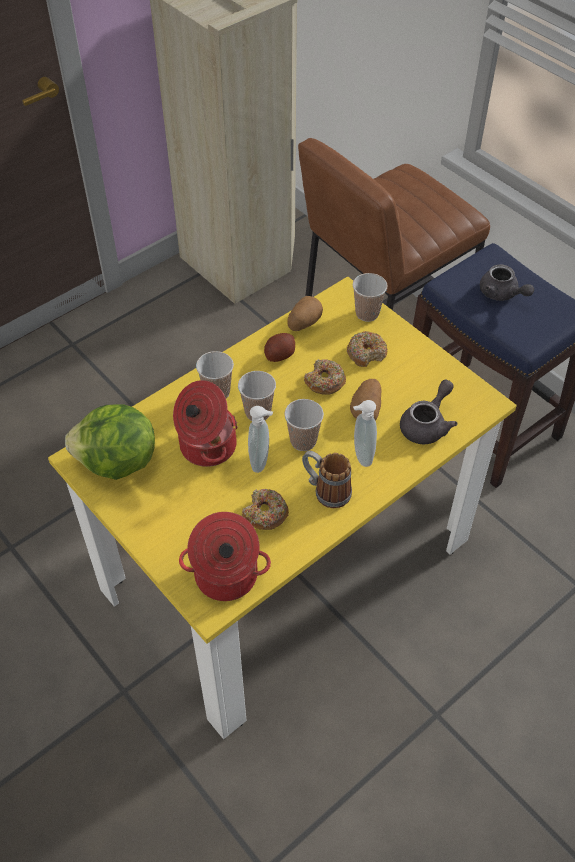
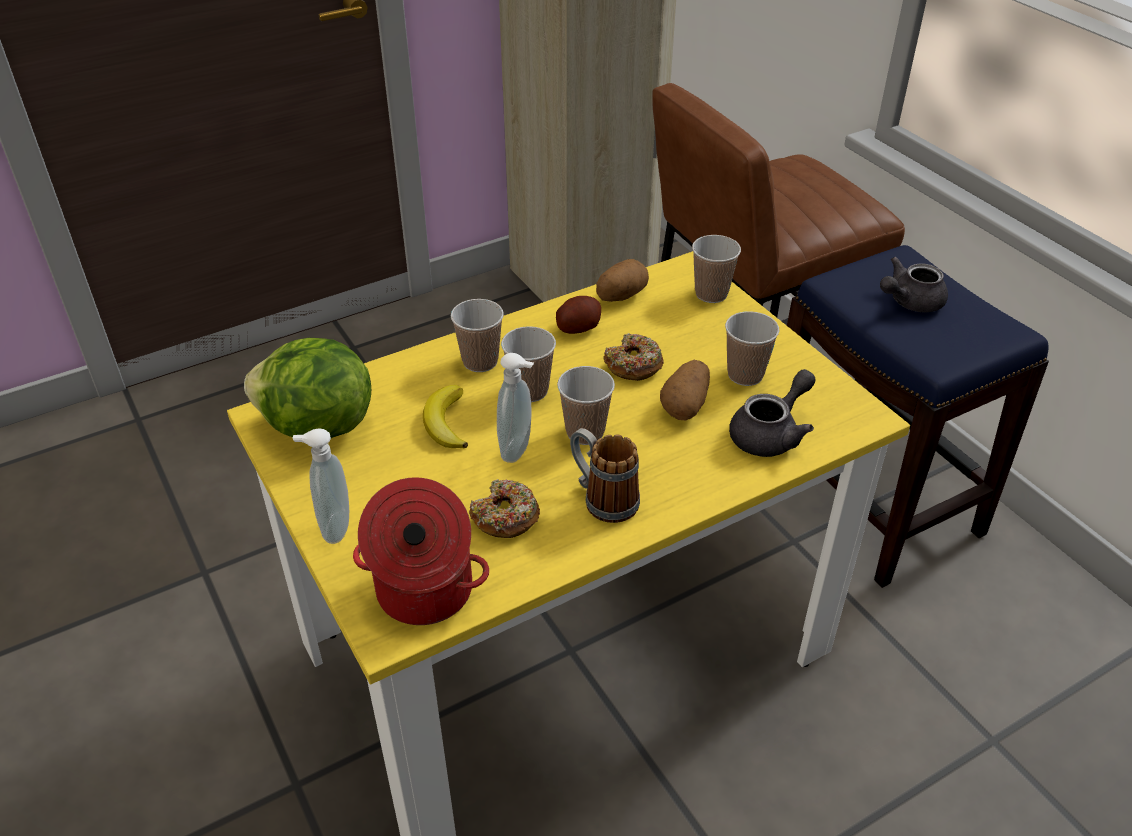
camera: 10 degrees right, 10 degrees down
cooking pot [173,380,238,467] -> banana [423,385,468,448]
donut [347,331,387,367] -> none
soap dispenser [353,400,377,467] -> soap dispenser moved to [292,428,349,544]
grey teapot [480,264,534,301] -> grey teapot turned 90 degrees clockwise [880,257,948,312]
none -> cup [725,311,779,386]

